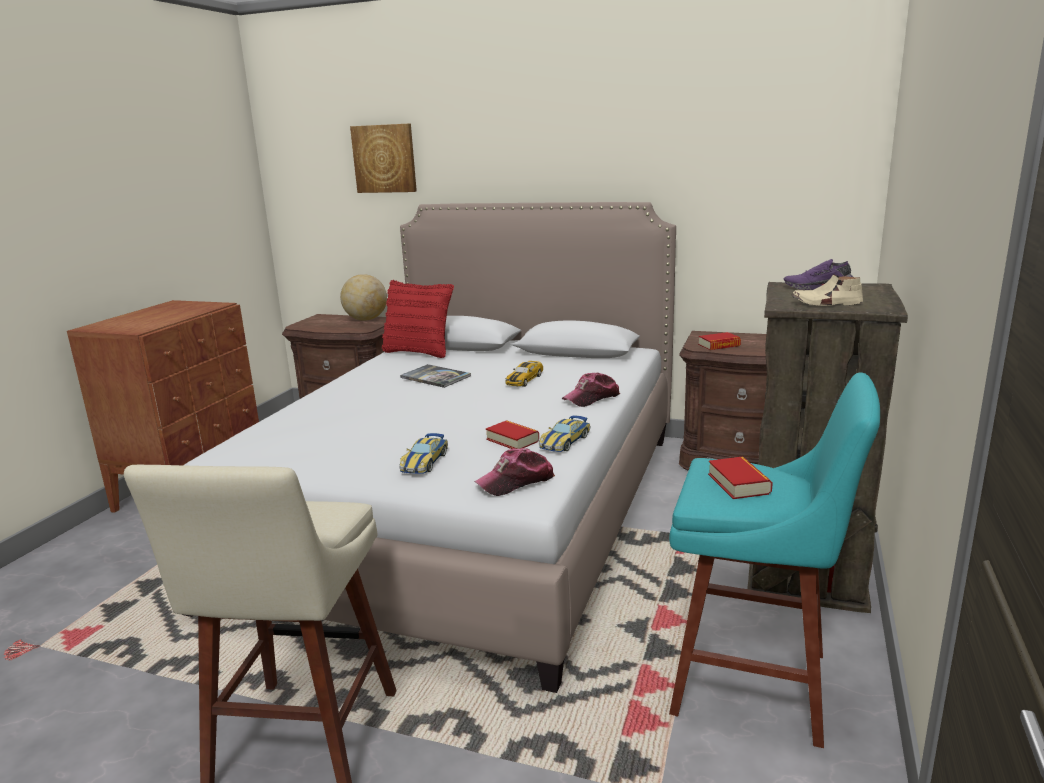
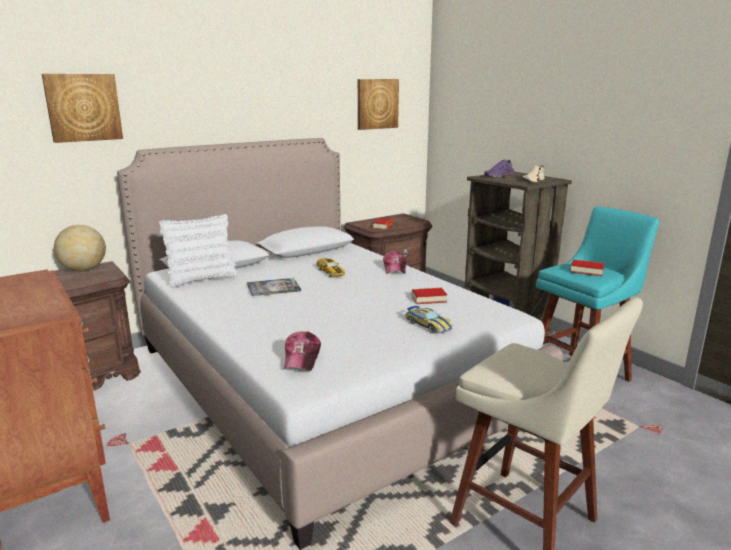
camera: 55 degrees left, 0 degrees up
red pillow [382,280,454,358] -> white pillow [159,214,238,287]
cap [475,448,555,496] -> cap moved to [284,331,321,371]
toy car [539,415,591,452] -> none
none -> picture [358,79,399,130]

